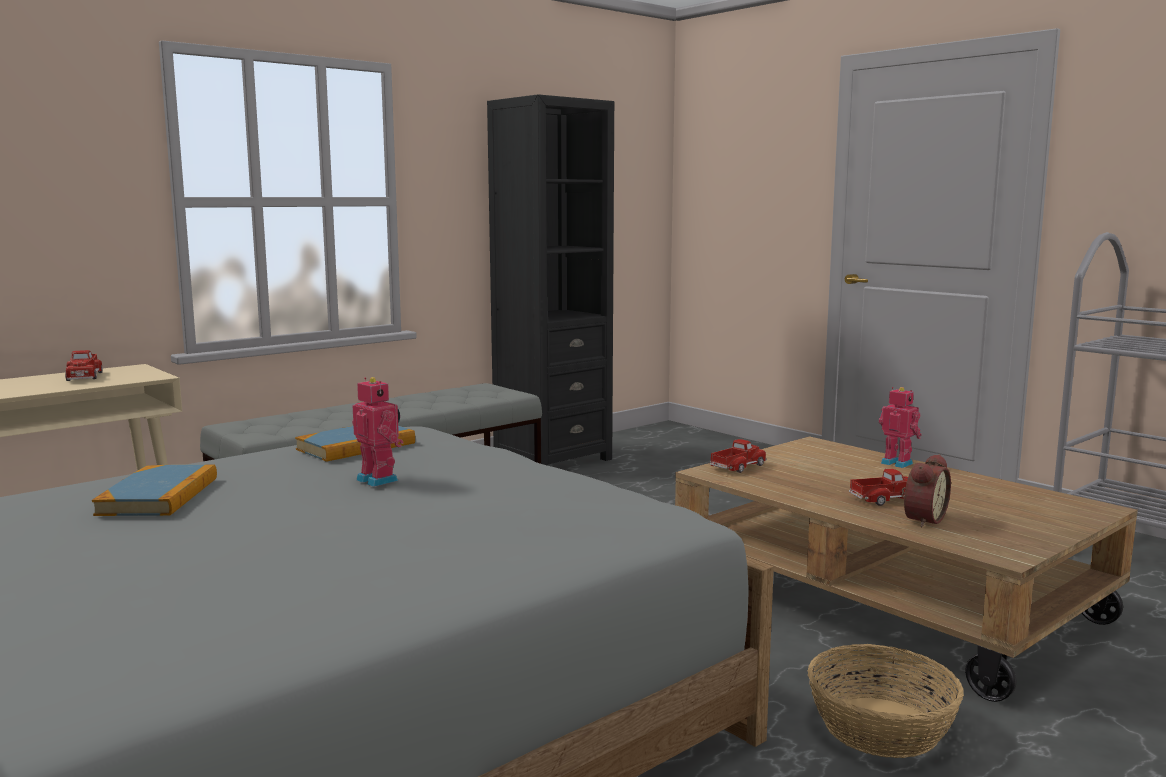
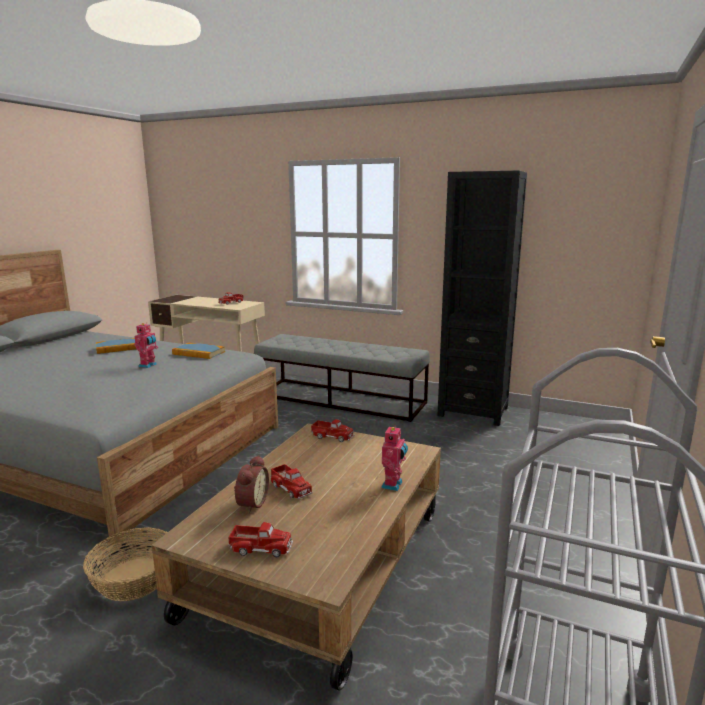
camera: 65 degrees right, 5 degrees up
alarm clock [901,454,951,527] -> alarm clock turned 90 degrees counterclockwise [234,455,269,513]
none -> toy truck [228,522,293,557]

